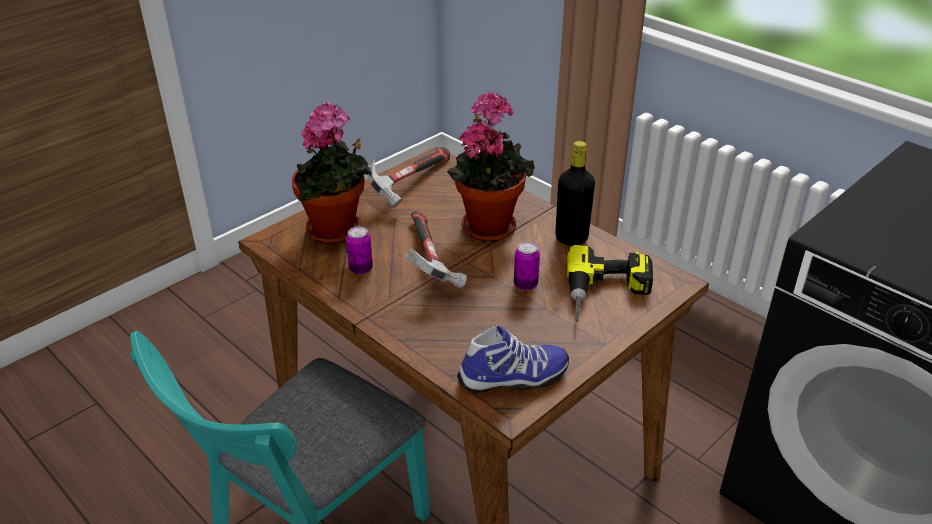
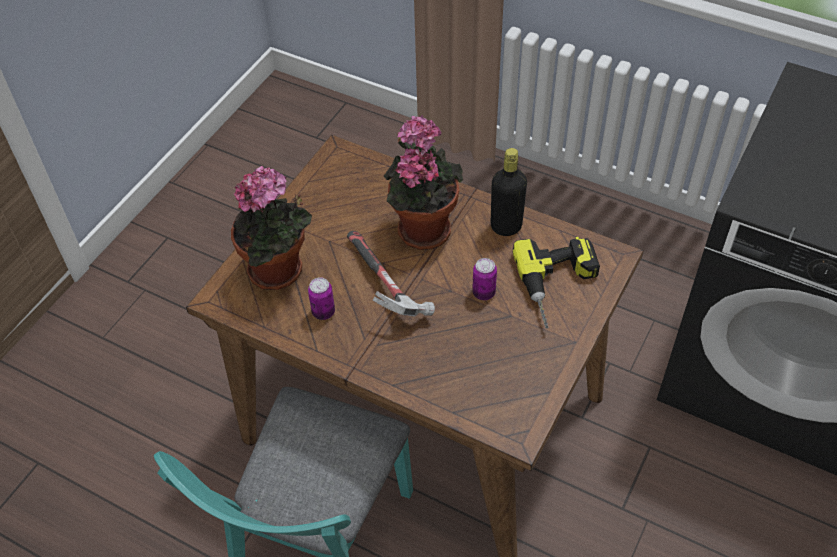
camera: 15 degrees left, 15 degrees up
hammer [368,147,450,208] -> none
shoe [457,325,569,393] -> none

